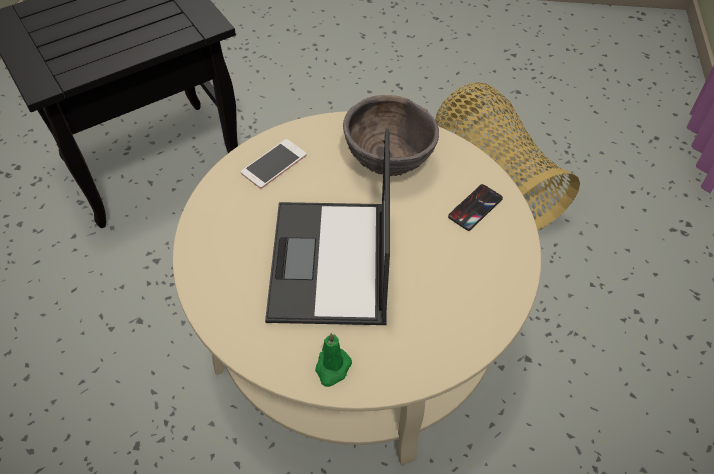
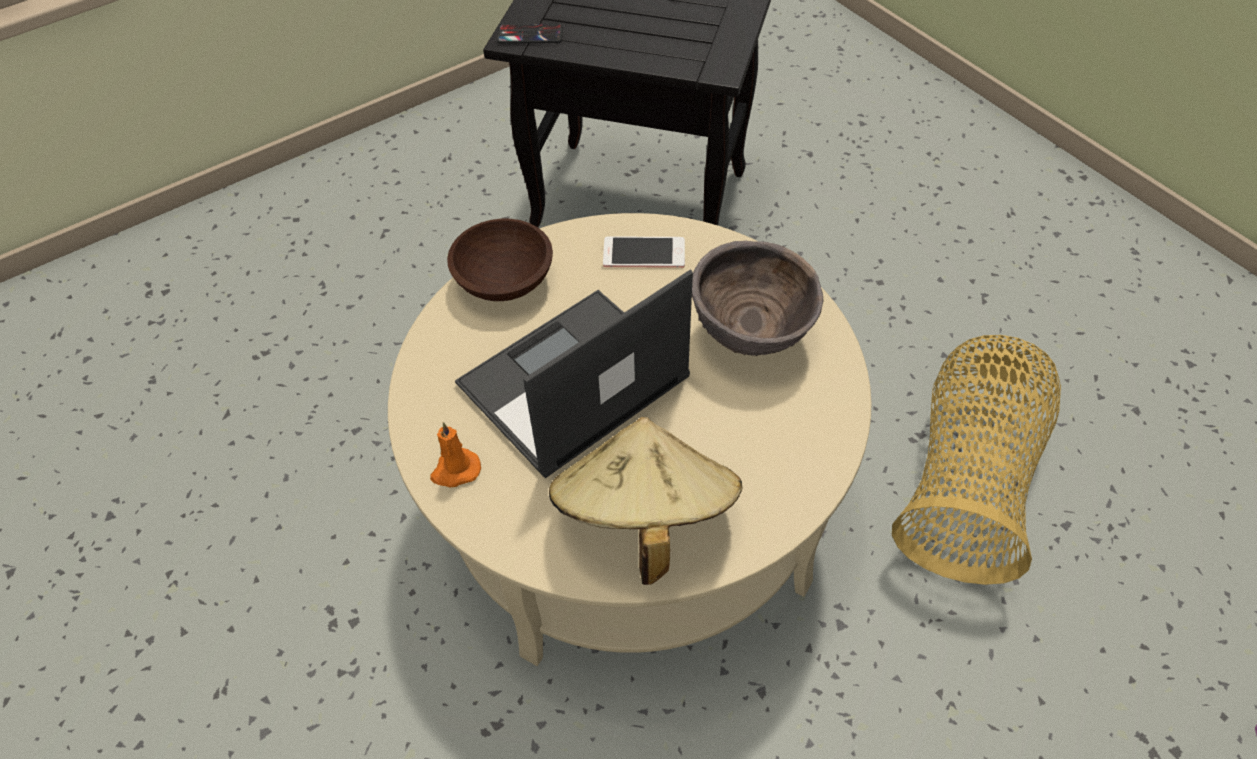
camera: 50 degrees right, 0 degrees up
green candle [315,333,352,387] -> orange candle [430,422,481,488]
phone [448,184,503,231] -> phone moved to [497,24,563,44]
none -> brown bowl [447,219,553,301]
none -> beige hat [549,417,742,585]

